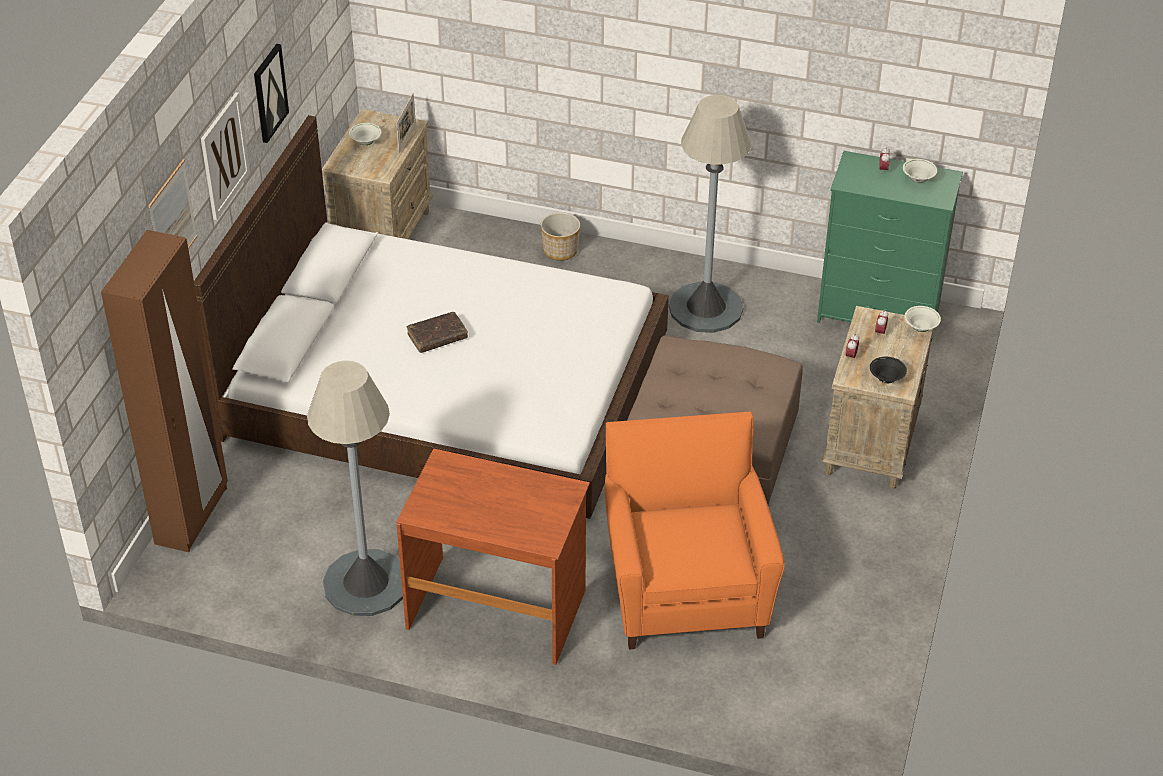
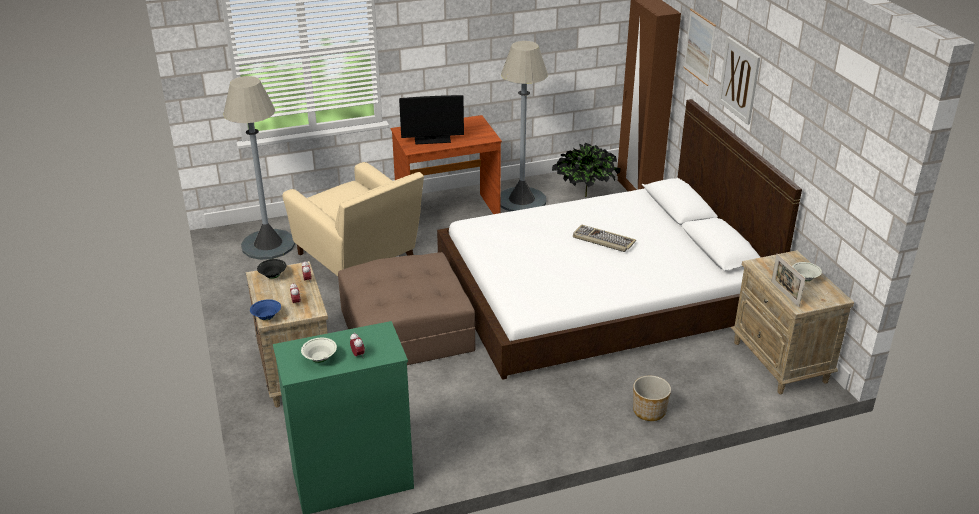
camera: 145 degrees right, 10 degrees down
picture [254,44,289,143] -> none
brown book [407,312,468,353] -> keyboard [573,225,636,252]
orange armchair [605,412,785,650] -> beige armchair [282,162,424,276]
grey floor lamp [669,95,751,333] -> grey floor lamp moved to [223,76,296,260]
white bowl [905,306,941,332] -> blue bowl [250,299,281,320]
none -> monitor [399,95,464,145]
none -> potted plant [552,143,620,197]

